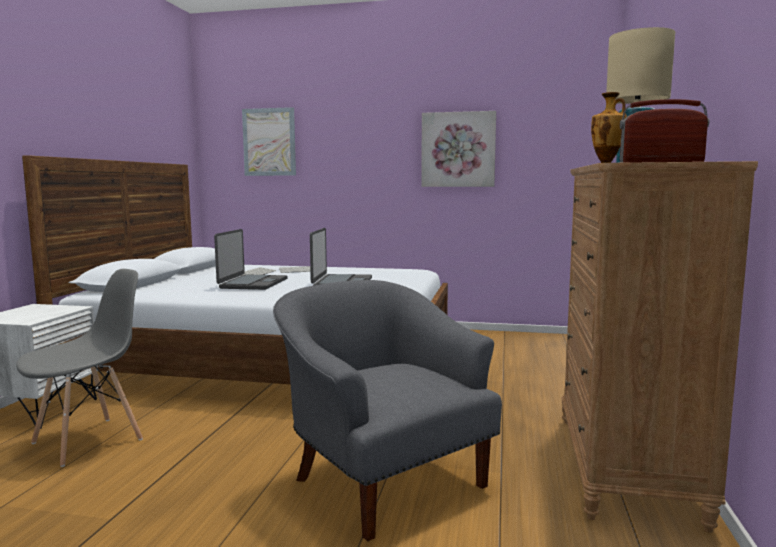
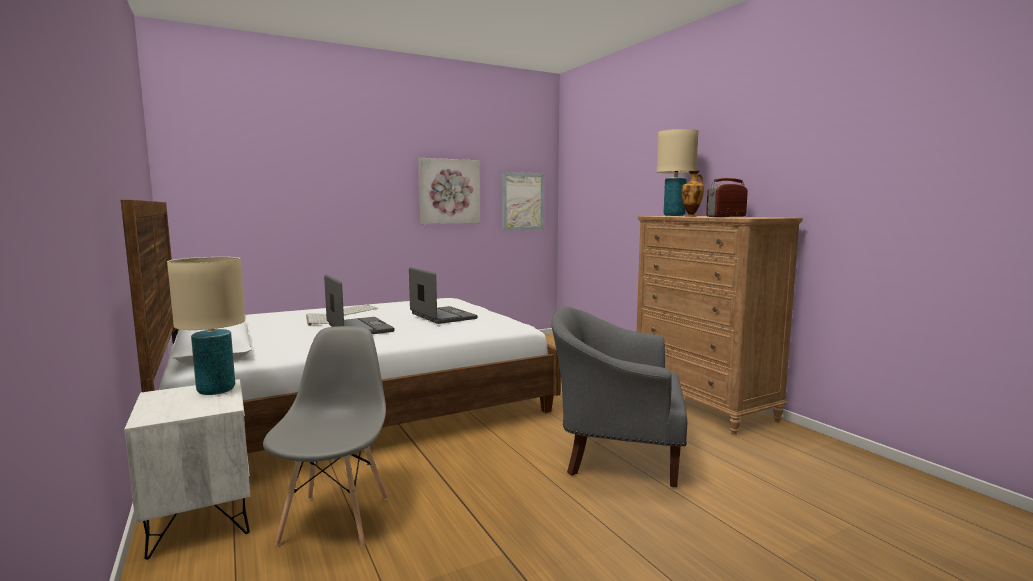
camera: 40 degrees left, 0 degrees up
picture [242,107,296,176] -> picture moved to [502,172,544,231]
none -> beige table lamp [167,257,245,395]

